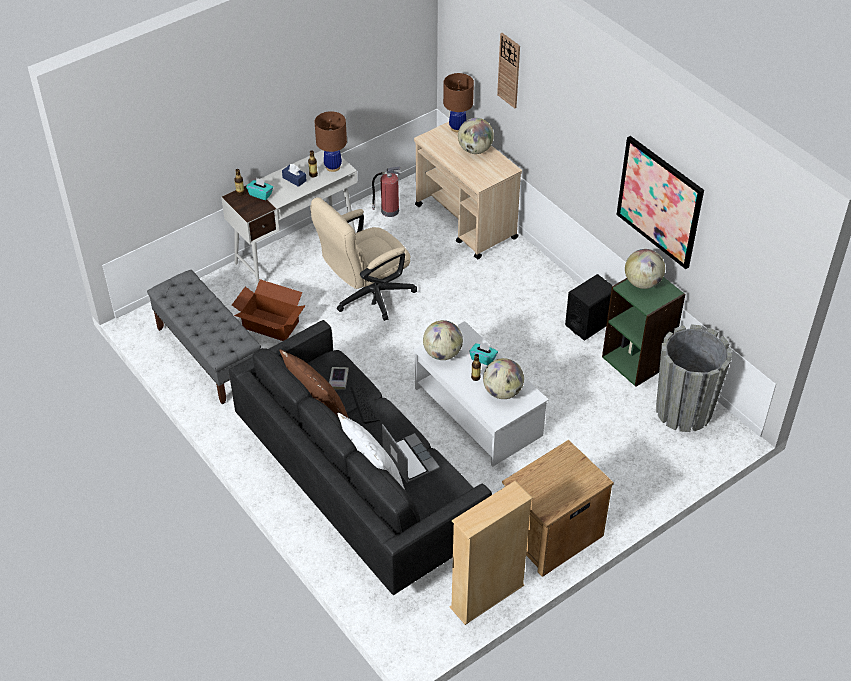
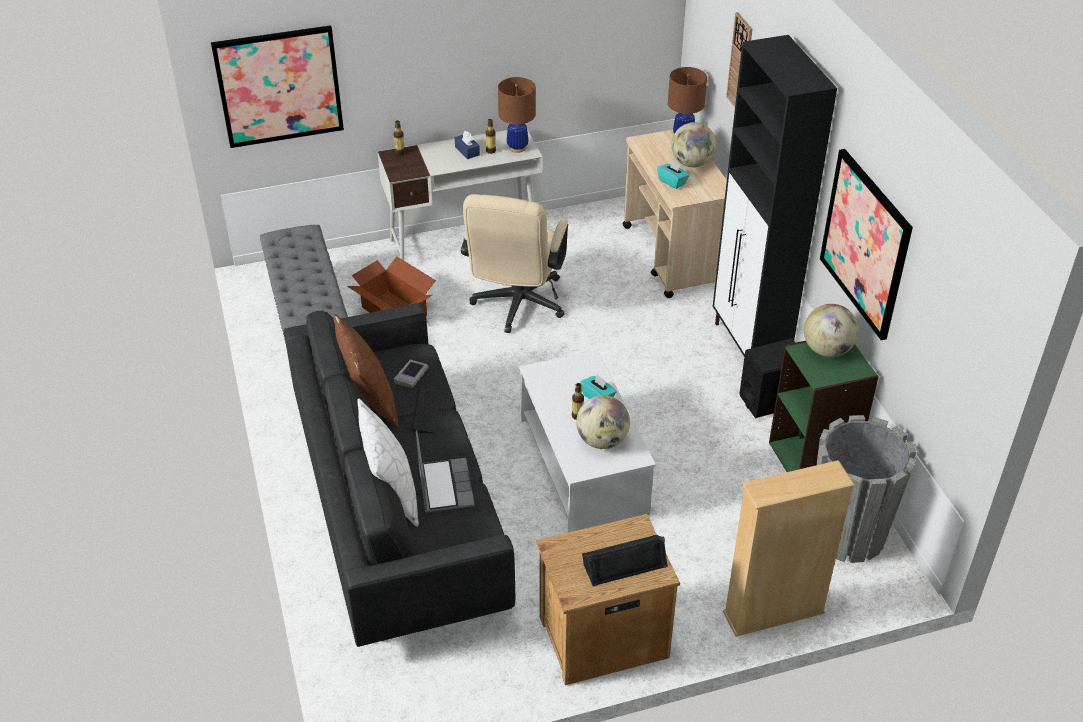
camera: 20 degrees right, 5 degrees down
turquoise tissue box [246,178,273,200] -> turquoise tissue box moved to [657,160,689,189]
beige office chair [310,197,417,321] -> beige office chair turned 60 degrees counterclockwise [461,194,568,333]
fire extinguisher [372,166,401,217] -> none
globe [423,320,463,360] -> none
beige bookcase [450,481,533,625] -> beige bookcase moved to [723,460,855,637]
none -> picture [211,25,344,148]
none -> black speaker [582,535,668,586]
none -> black cabinet [713,35,837,357]

